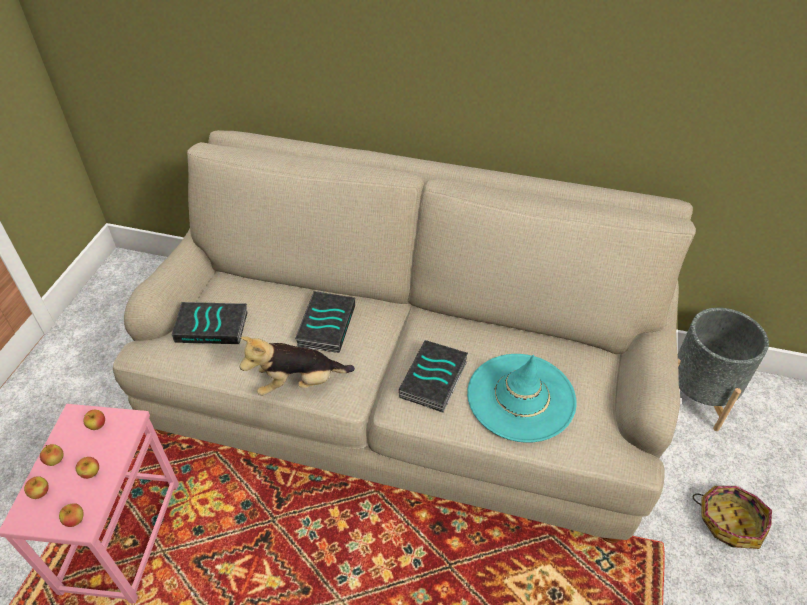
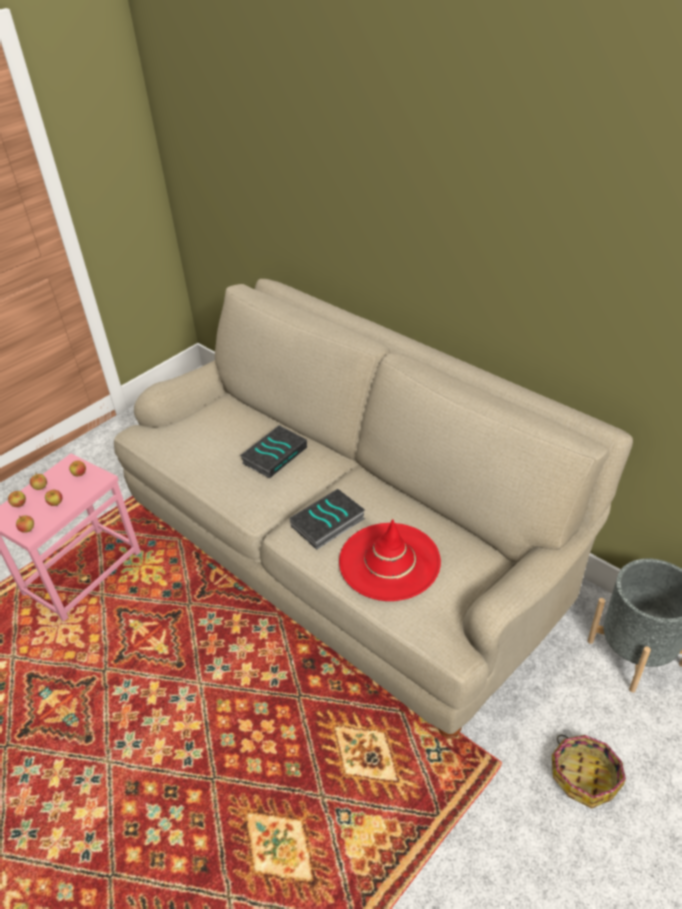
camera: 30 degrees right, 5 degrees down
book [172,302,248,344] -> none
plush toy [240,336,355,395] -> none
turquoise hat [467,354,577,443] -> red hat [339,519,441,601]

